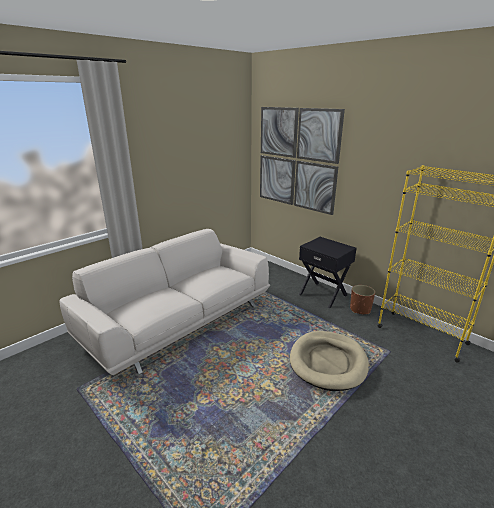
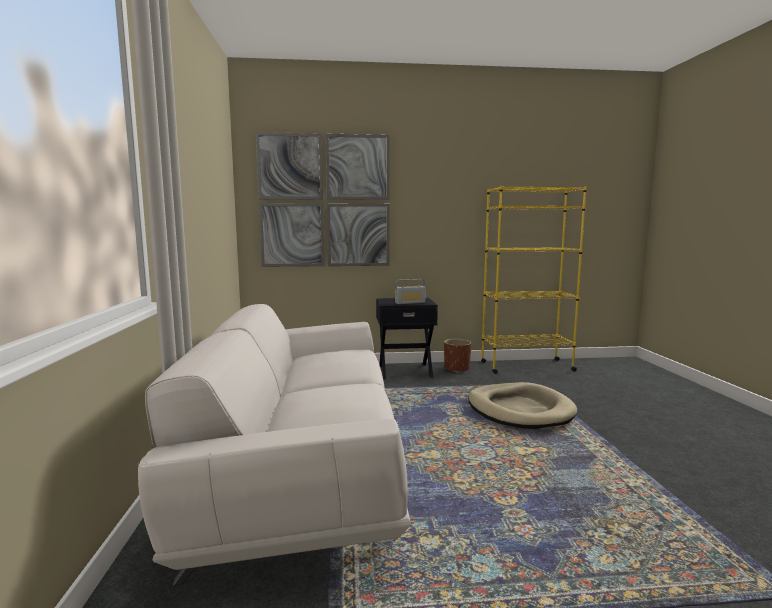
camera: 50 degrees left, 15 degrees down
none -> radio [395,279,426,304]

